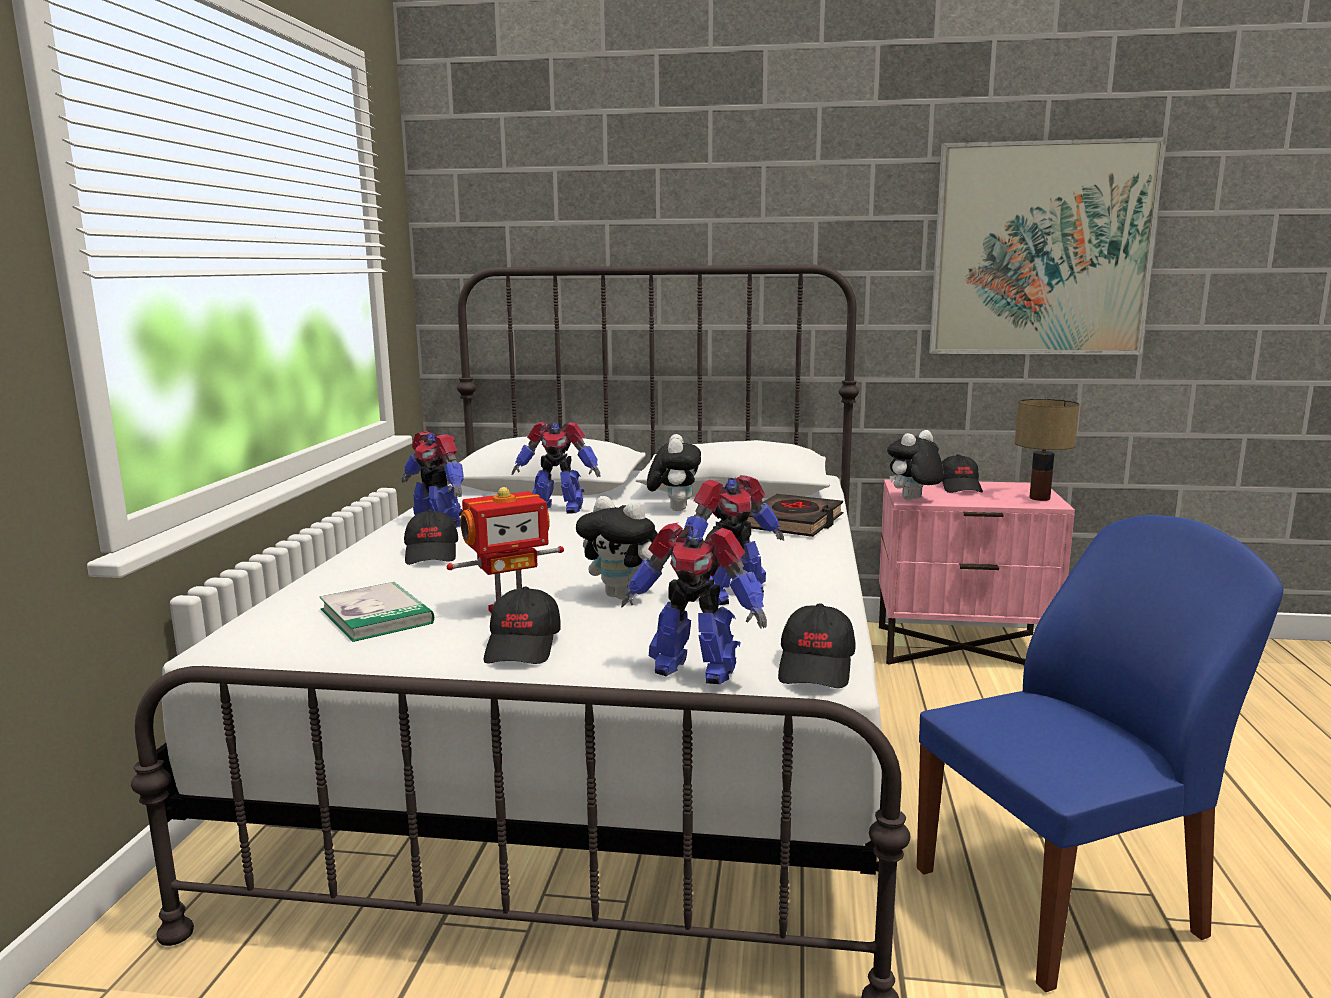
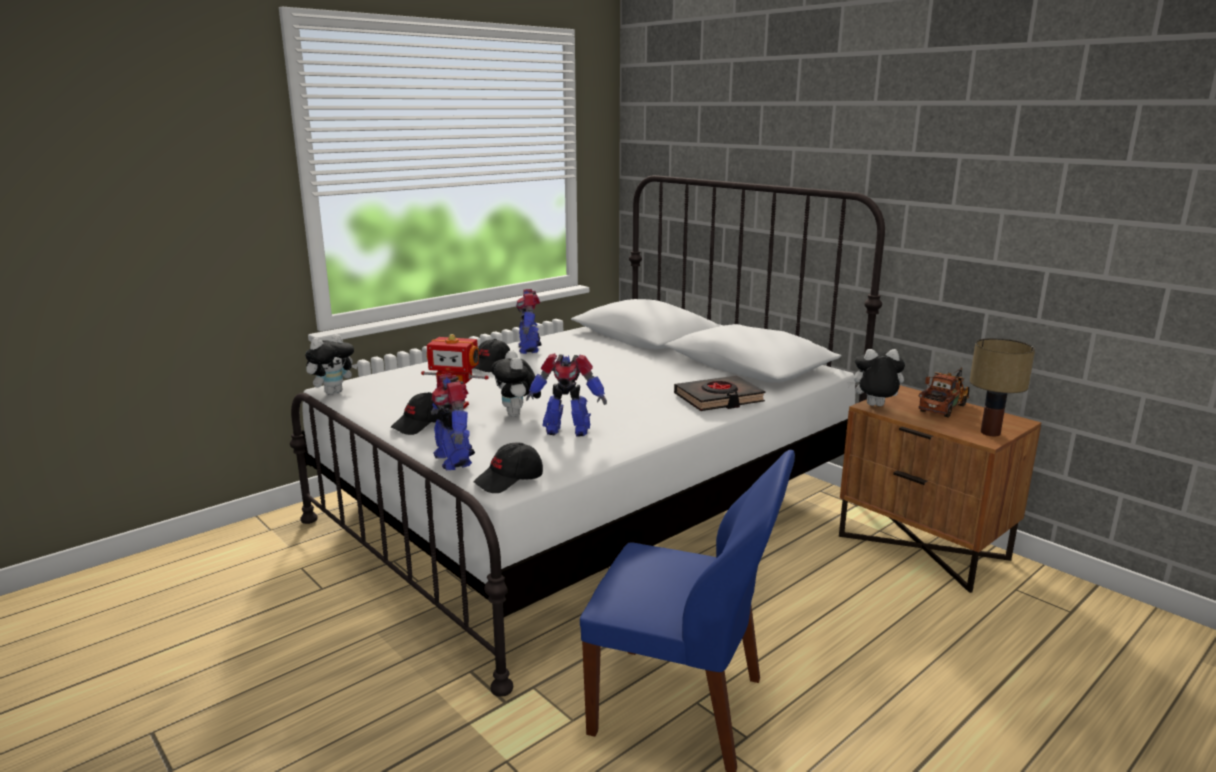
camera: 40 degrees right, 5 degrees up
book [320,582,434,642] -> none
toy robot [512,421,600,514] -> none
plush toy [647,434,701,511] -> plush toy moved to [305,334,358,395]
pink nightstand [879,479,1075,665] -> brown nightstand [839,385,1041,593]
picture [929,137,1166,355] -> none
black cap [942,454,983,493] -> toy truck [918,368,969,417]

